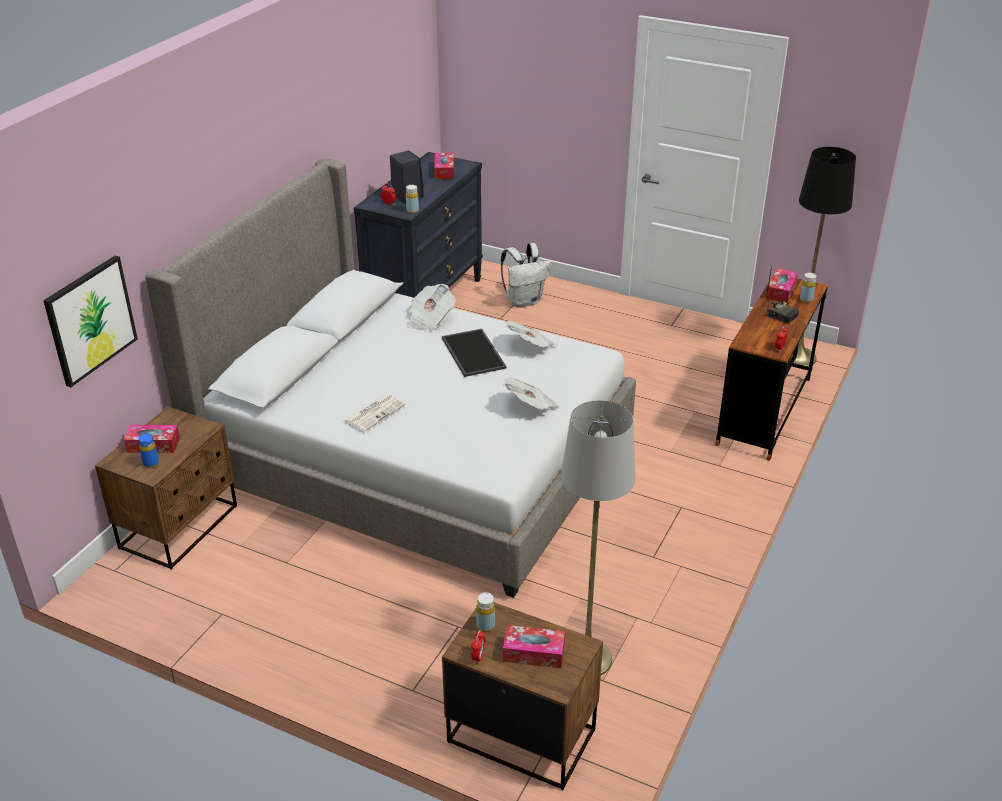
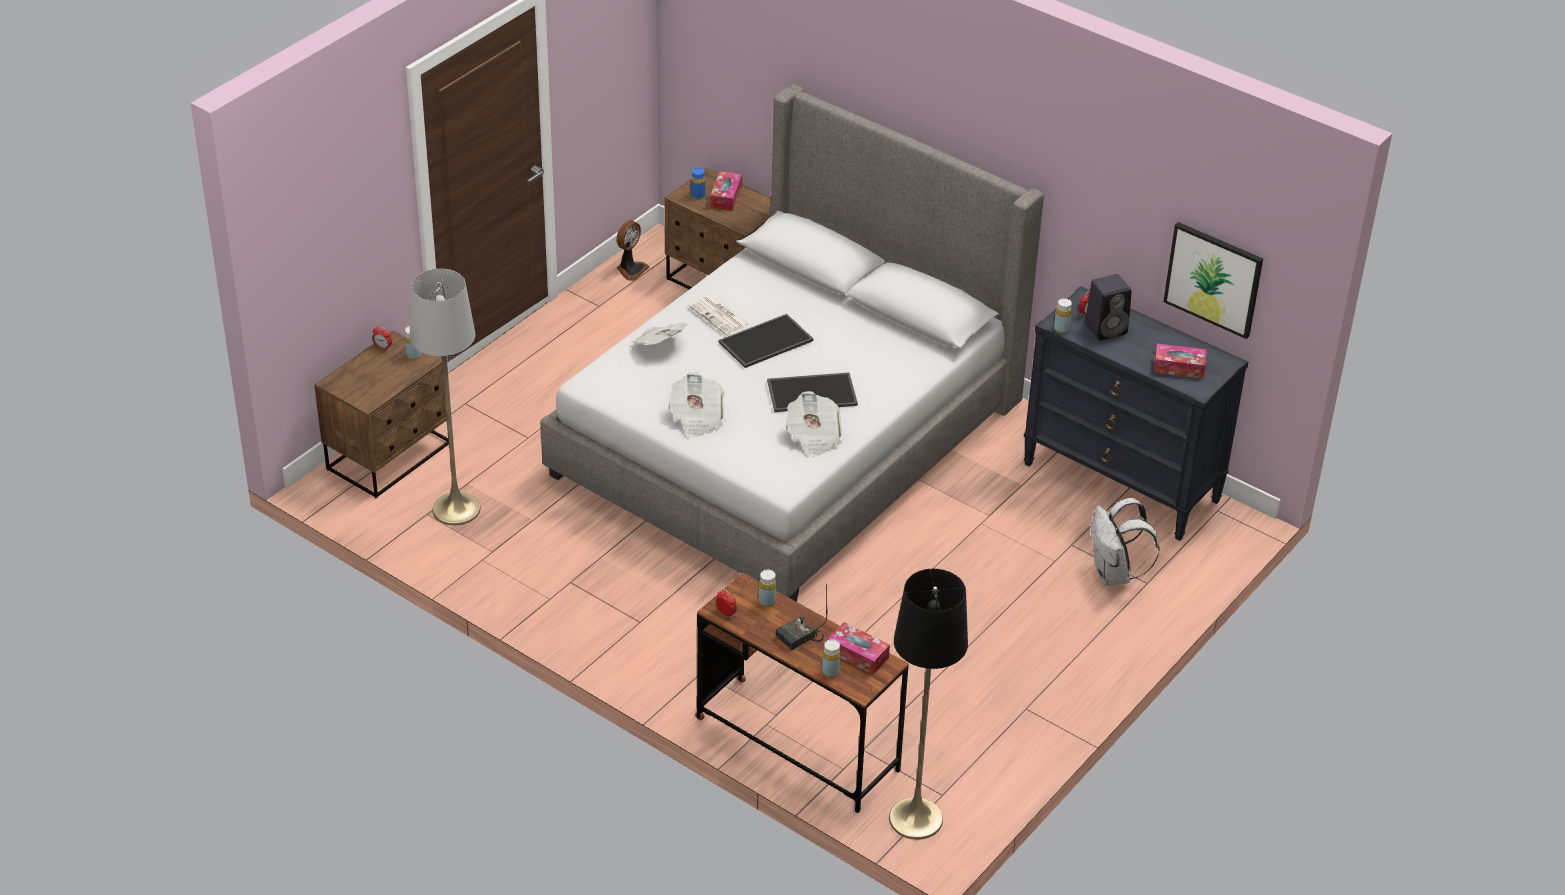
camera: 100 degrees right, 5 degrees up
picture [43,256,138,387] -> picture moved to [1163,222,1263,339]
newspaper [407,284,456,330] -> newspaper moved to [631,323,689,345]
tissue box [503,625,565,668] -> none
none -> fan [616,220,650,281]
none -> tray [719,314,814,368]
none -> yellow bottle [759,570,776,607]

